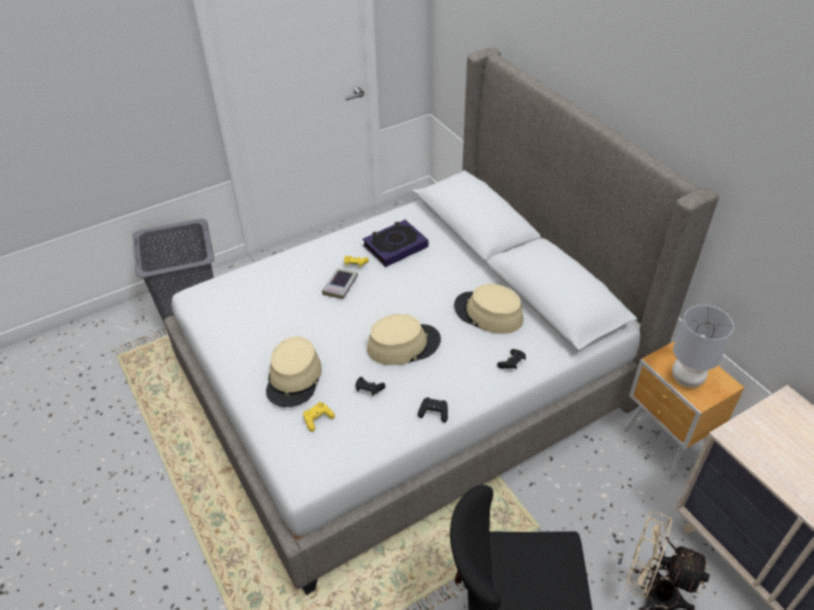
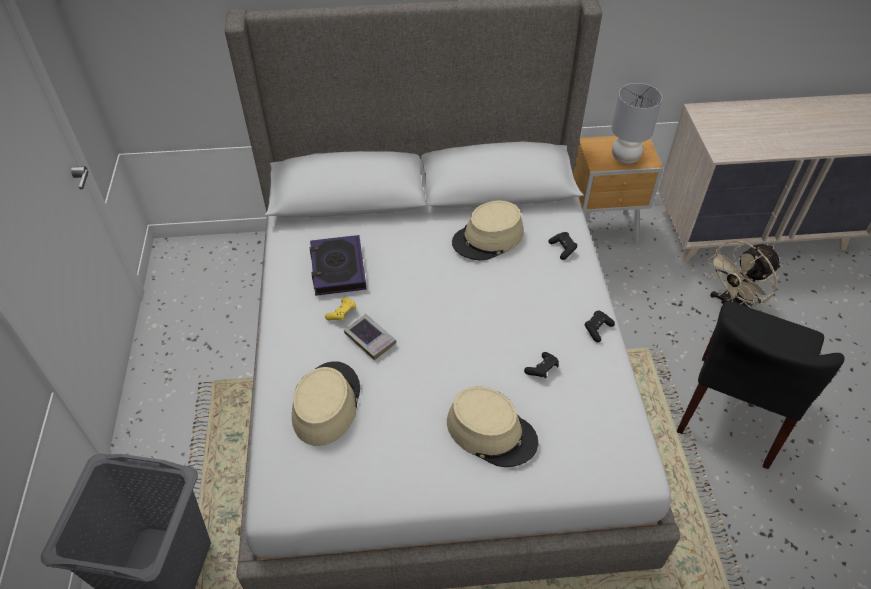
camera: 65 degrees left, 5 degrees up
yellow game controller [303,402,335,432] -> none
beige hat [367,314,441,365] -> beige hat moved to [292,361,360,446]

